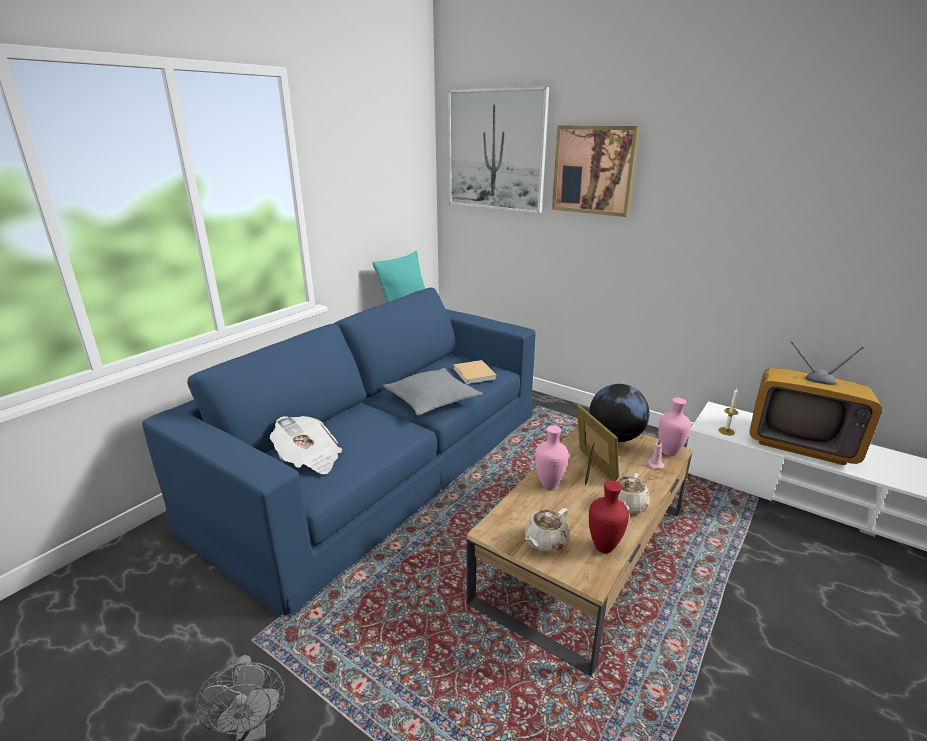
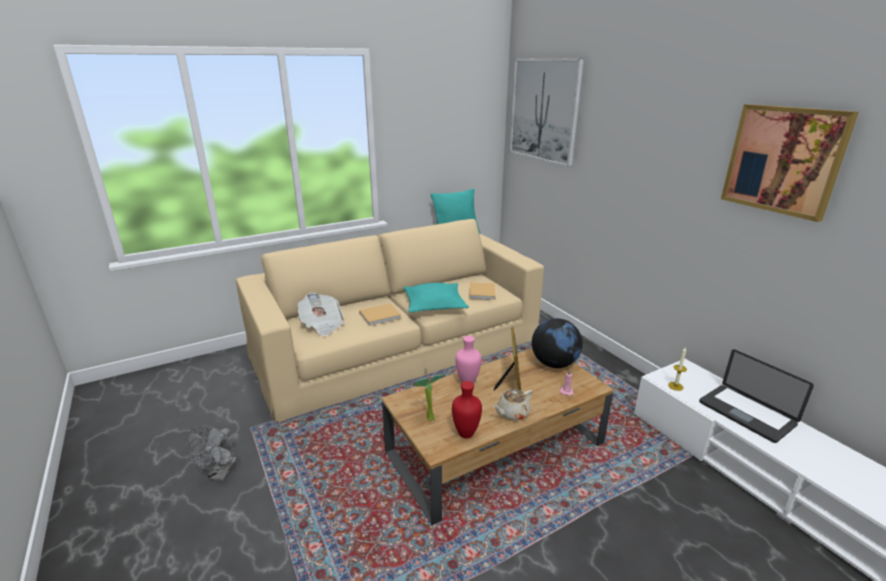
camera: 25 degrees right, 0 degrees up
blue sofa [142,288,536,617] -> beige sofa [236,219,544,422]
grey pillow [383,368,483,416] -> turquoise pillow [403,283,469,313]
beige teapot [524,508,569,552] -> potted plant [414,375,444,421]
picture [552,125,640,217] -> picture moved to [721,104,859,222]
pink vase [658,398,691,456] -> none
television [749,341,882,465] -> laptop [699,349,814,443]
none -> beige book [359,303,401,326]

